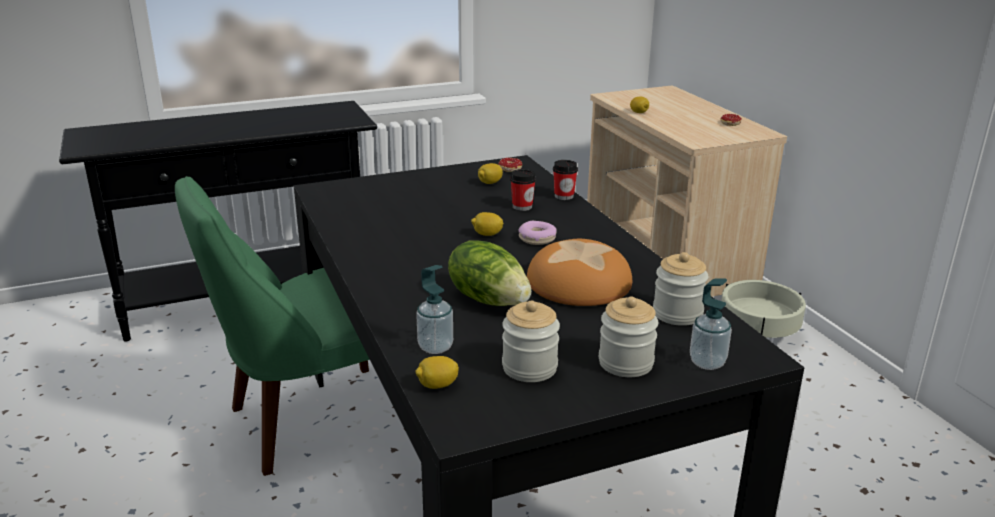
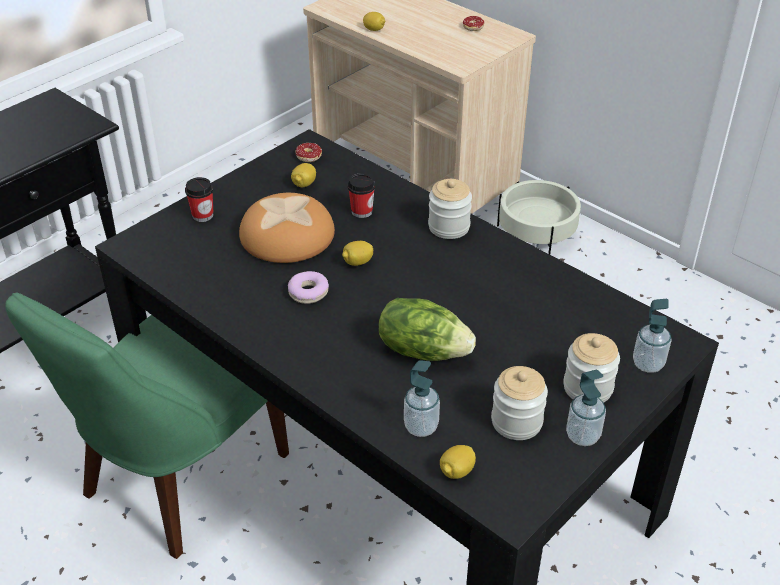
camera: 25 degrees left, 15 degrees up
donut [519,221,557,245] -> donut moved to [288,271,329,304]
bread [527,239,632,306] -> bread moved to [239,193,335,263]
cup [553,160,578,200] -> cup moved to [185,177,213,222]
jar [653,252,709,326] -> jar moved to [428,179,472,239]
none -> soap dispenser [566,369,606,446]

